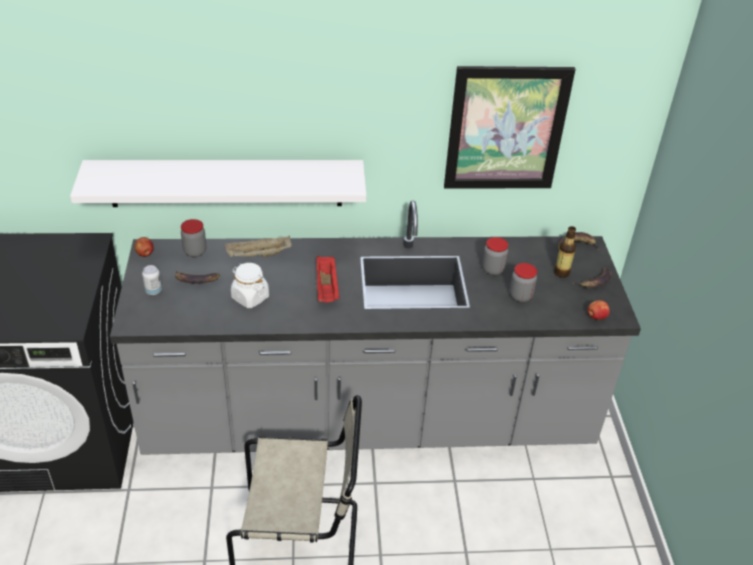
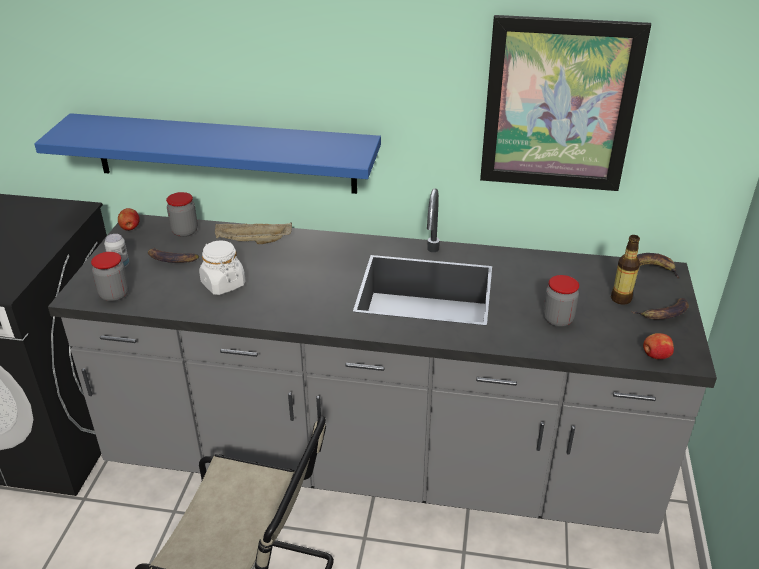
camera: 15 degrees right, 5 degrees down
white shelf [70,160,366,207] -> blue shelf [34,113,381,194]
red tray [317,256,339,303] -> none
jar [482,237,508,275] -> jar moved to [91,252,129,301]

